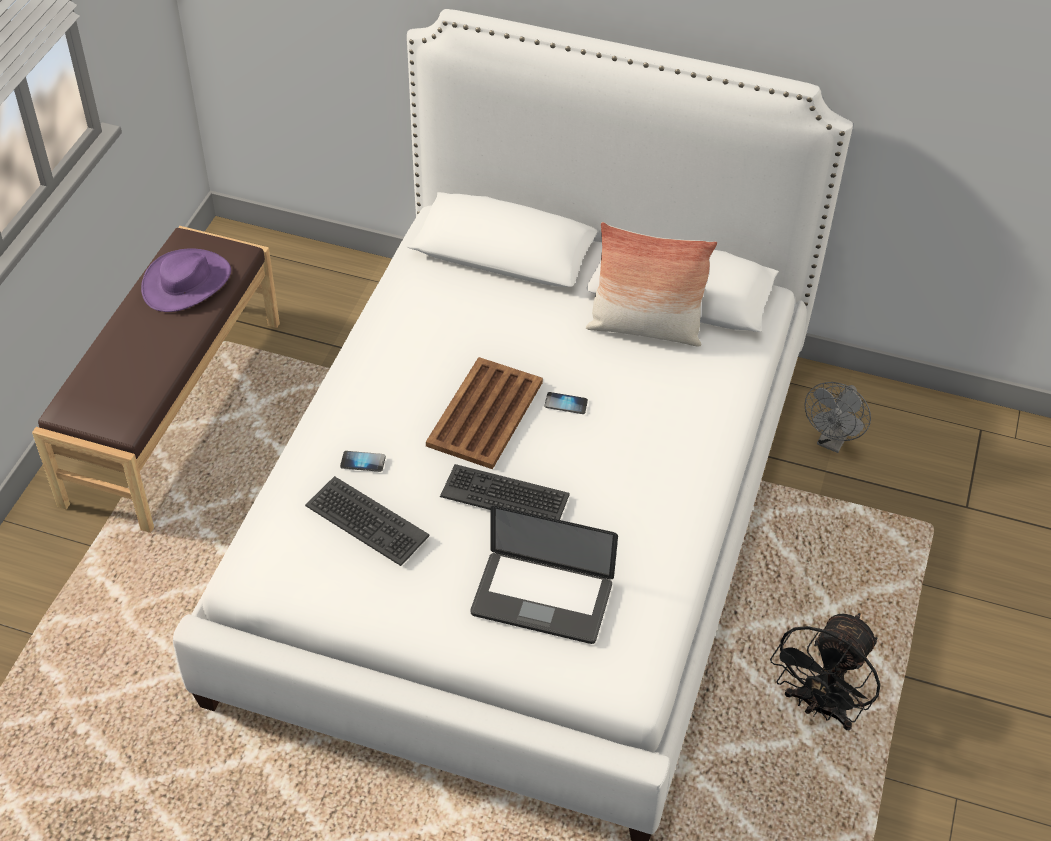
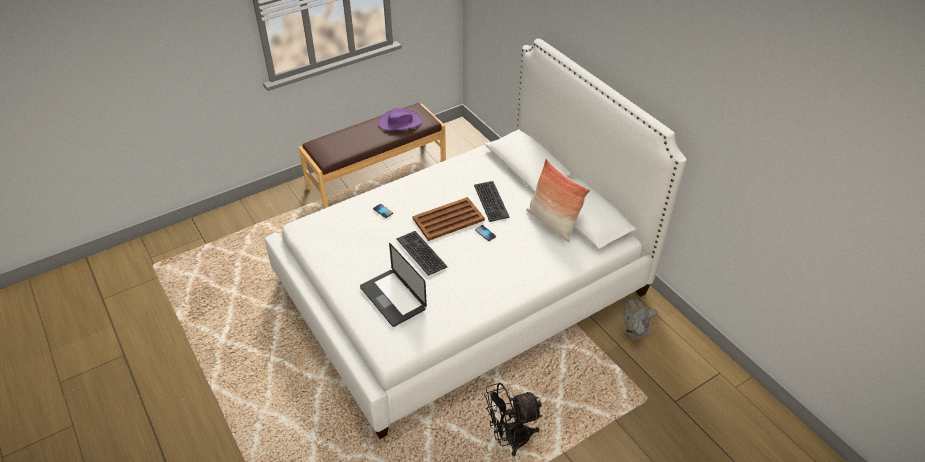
camera: 40 degrees right, 5 degrees down
keyboard [305,476,430,566] -> keyboard moved to [474,181,510,222]

